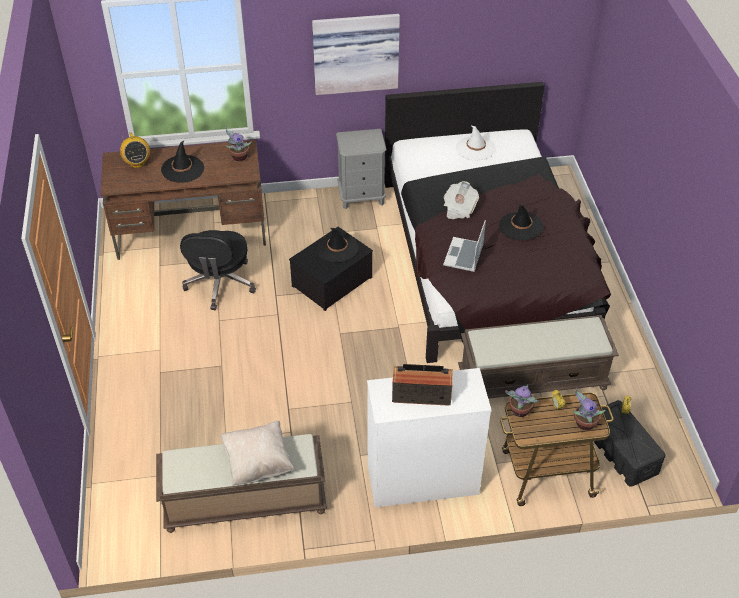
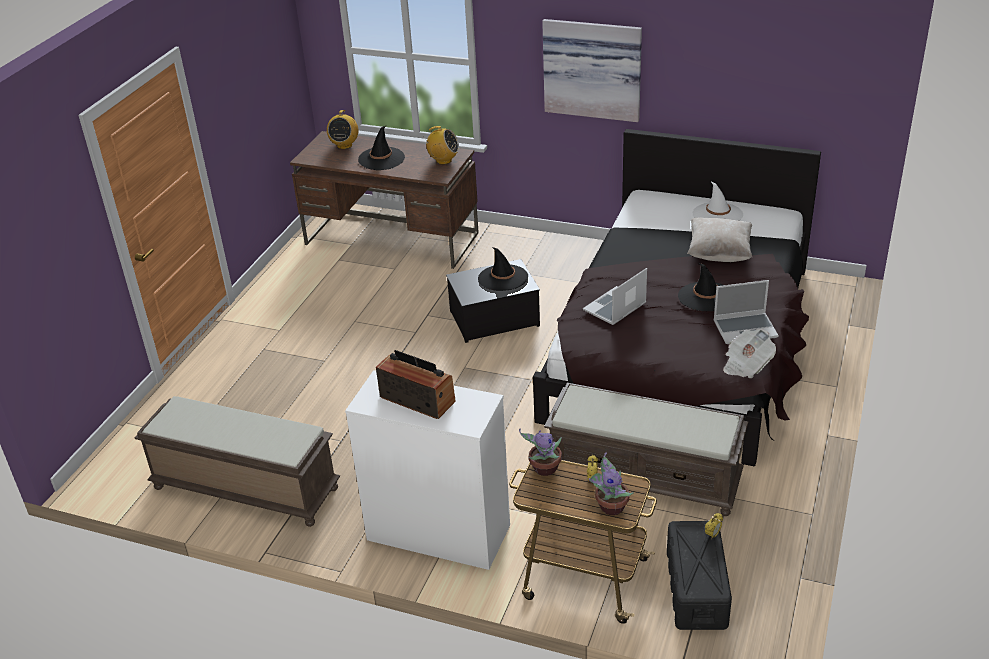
camera: 30 degrees right, 10 degrees down
black office chair [180,230,256,310] -> none
beige pillow [220,421,296,486] -> beige pillow moved to [687,218,752,262]
potted plant [225,126,252,161] -> radio [424,126,459,164]
grey nightstand [336,129,386,209] -> none
newspaper [444,181,479,219] -> newspaper moved to [723,329,776,378]
none -> laptop [713,280,778,344]

